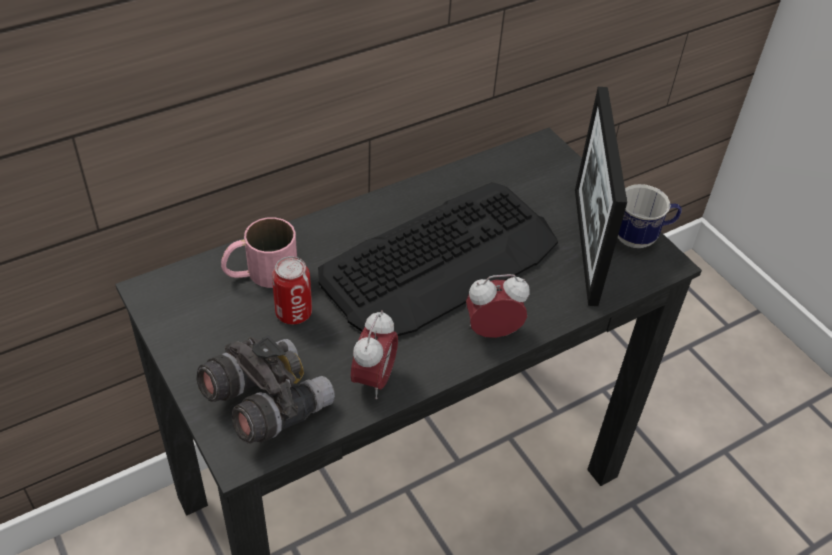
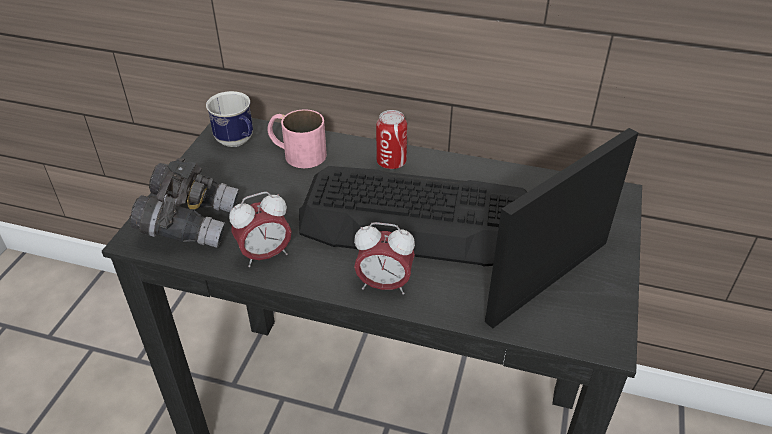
camera: 50 degrees right, 5 degrees down
can [272,256,312,325] -> can moved to [376,110,407,169]
alarm clock [466,274,530,338] -> alarm clock turned 150 degrees clockwise [354,222,415,295]
mug [618,184,682,248] -> mug moved to [206,91,253,147]

